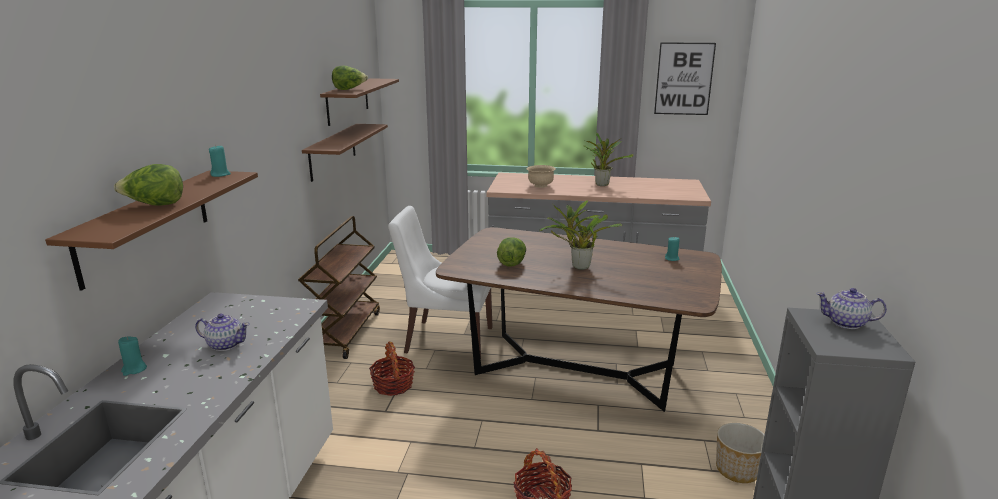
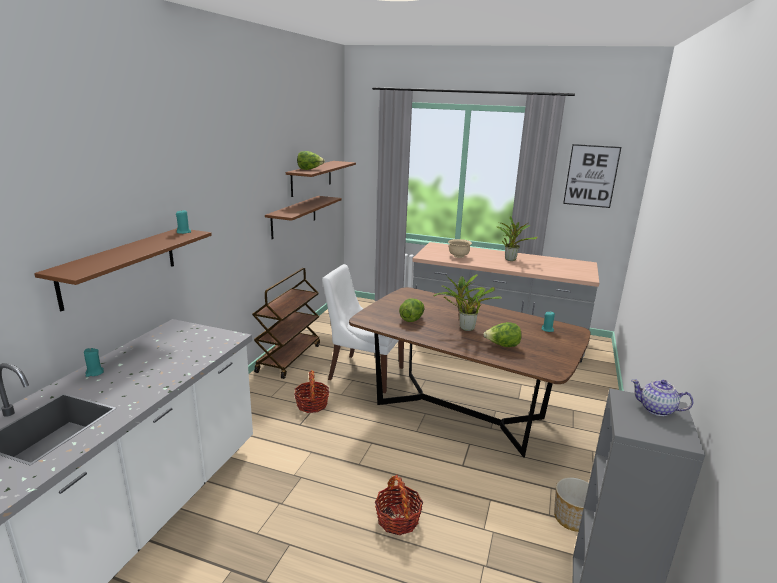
camera: 10 degrees right, 0 degrees up
lettuce [114,164,183,206] -> lettuce moved to [483,322,522,347]
teapot [195,314,250,351] -> none

